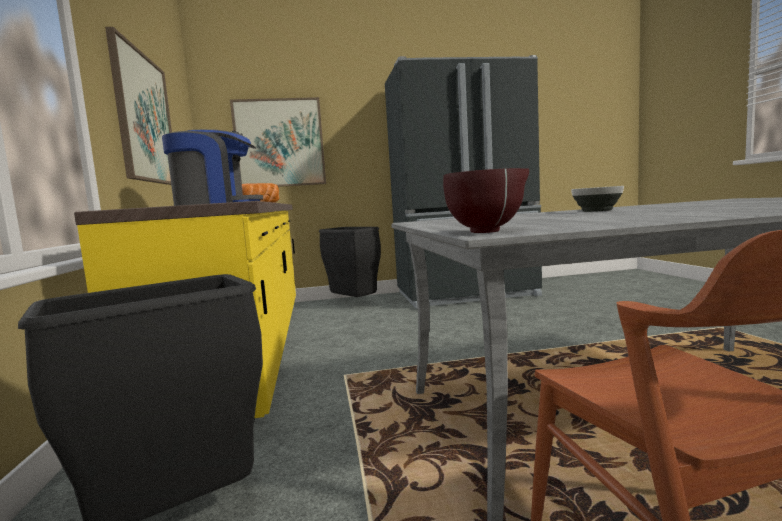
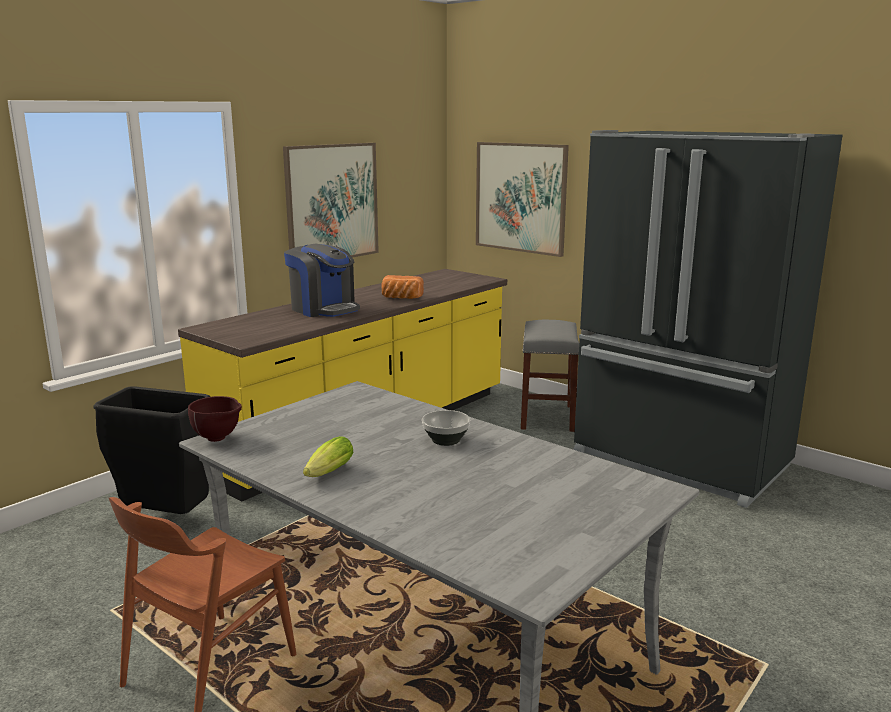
camera: 50 degrees right, 10 degrees up
black trash can [319,227,381,297] -> grey stool [521,320,579,432]
none -> lettuce [303,436,353,477]

